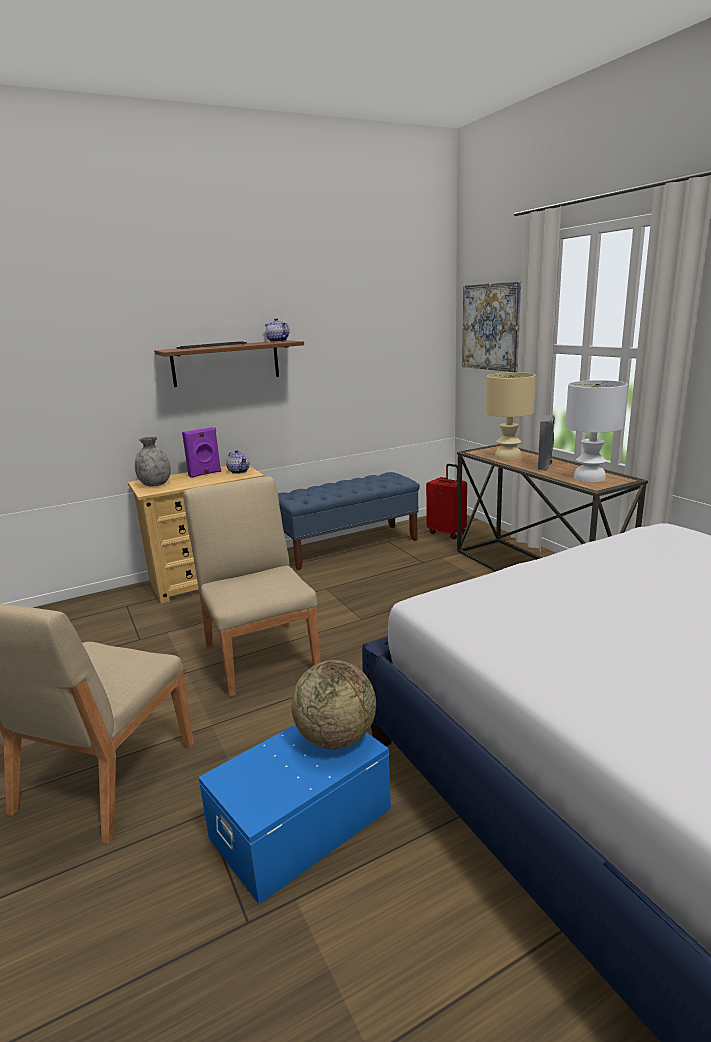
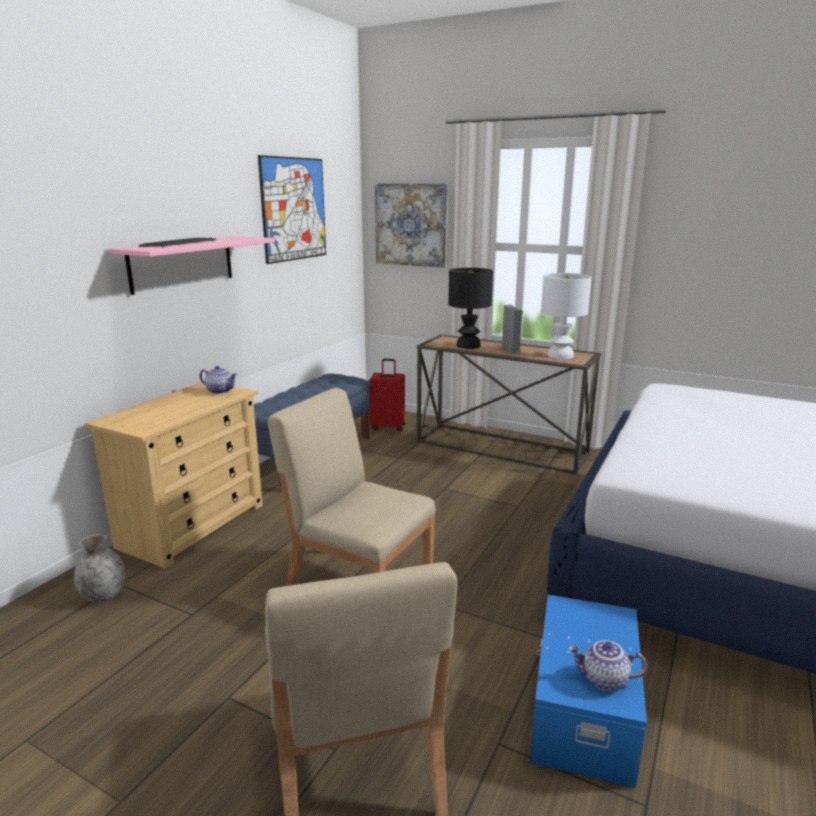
camera: 35 degrees left, 0 degrees up
grey vase [135,436,171,486] -> grey vase moved to [74,534,126,603]
brown shelf [154,340,304,387] -> pink shelf [108,236,275,295]
purple speaker [182,427,221,478] -> none
teapot [265,318,290,342] -> teapot moved to [568,640,647,691]
globe [291,660,376,749] -> none
beige table lamp [486,372,536,460] -> black table lamp [448,268,493,349]
none -> picture [258,155,326,264]

